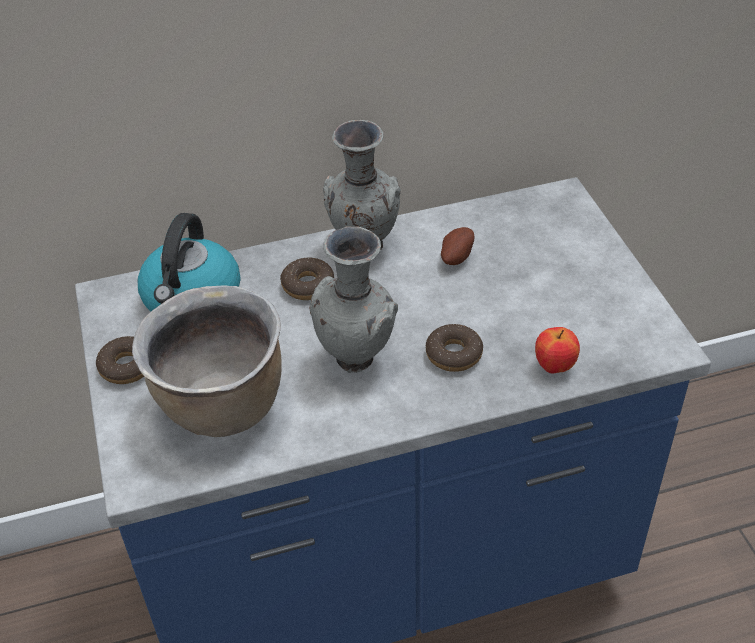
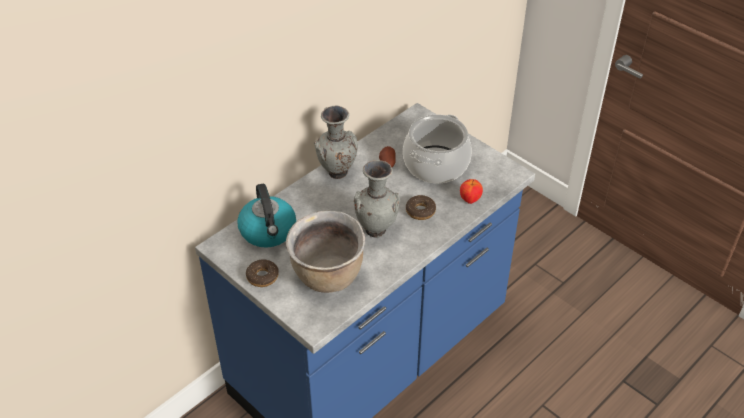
camera: 30 degrees left, 0 degrees up
donut [280,258,334,300] -> none
none -> cooking pot [403,115,472,183]

